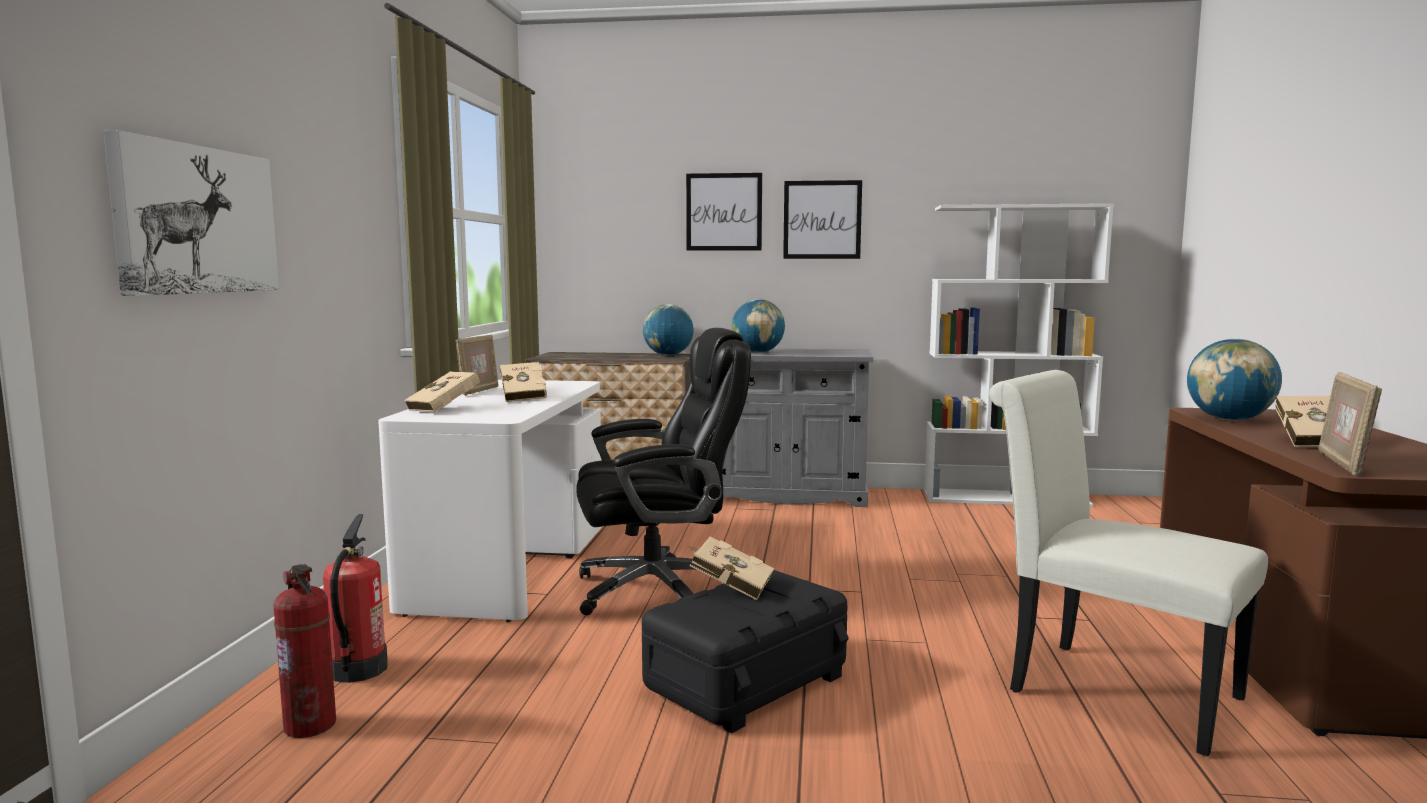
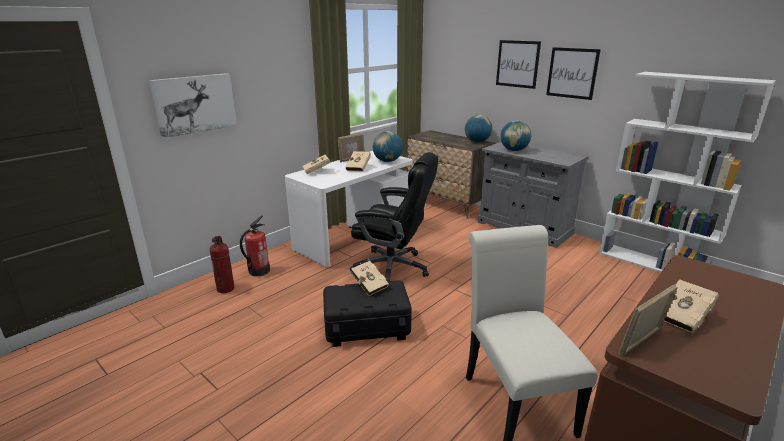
camera: 35 degrees right, 15 degrees up
globe [1187,339,1282,421] -> globe moved to [373,131,403,162]

